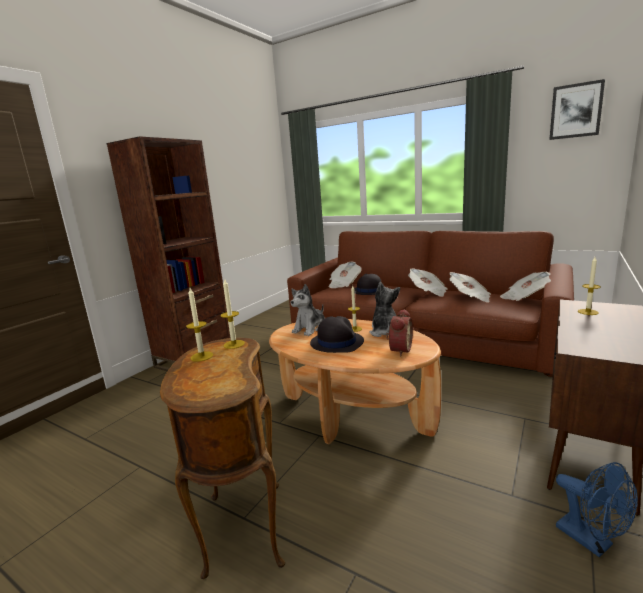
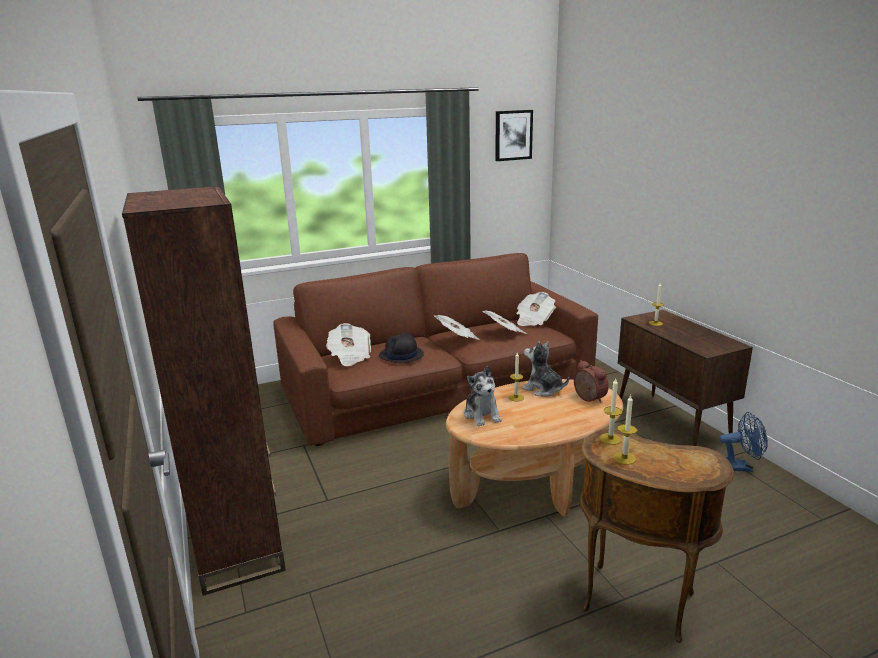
camera: 55 degrees left, 5 degrees up
black hat [310,316,364,353] -> none

